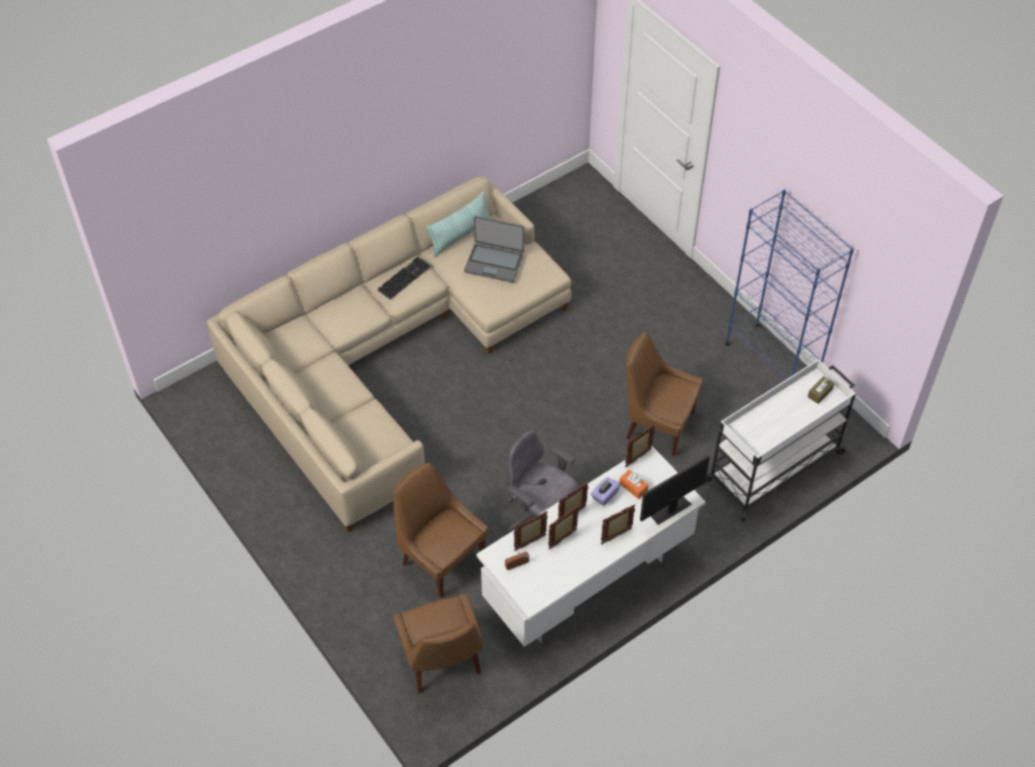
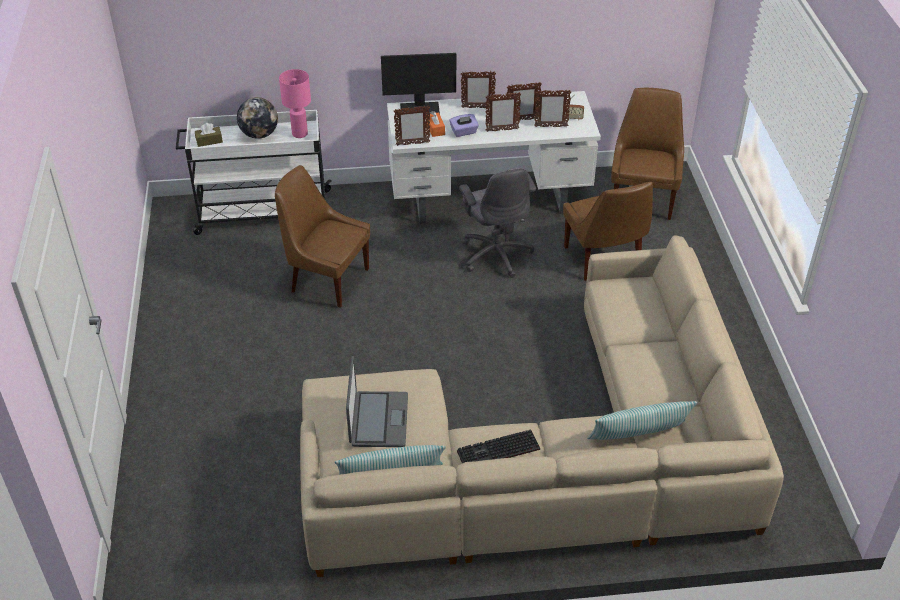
camera: 150 degrees left, 10 degrees down
laptop [464,216,524,283] -> laptop turned 45 degrees clockwise [346,356,408,447]
brown chair [626,332,702,456] -> brown chair turned 150 degrees clockwise [275,165,370,308]
blue bookcase [725,189,854,379] -> none
none -> globe [237,97,278,139]
none -> pink table lamp [279,69,311,138]
none -> pillow [587,401,698,440]

